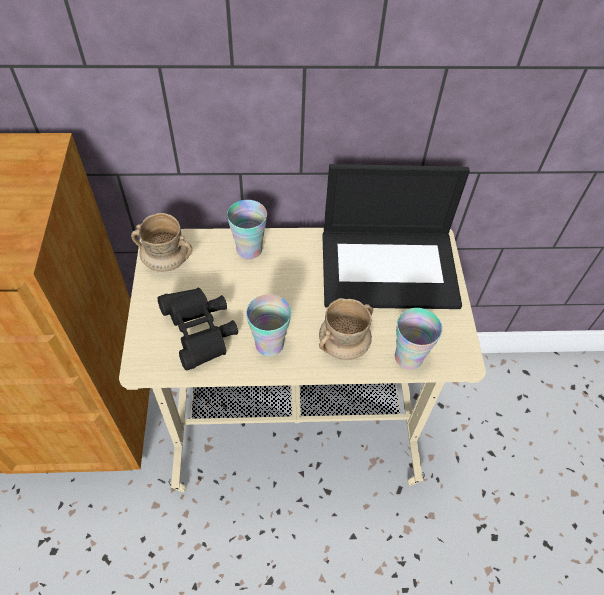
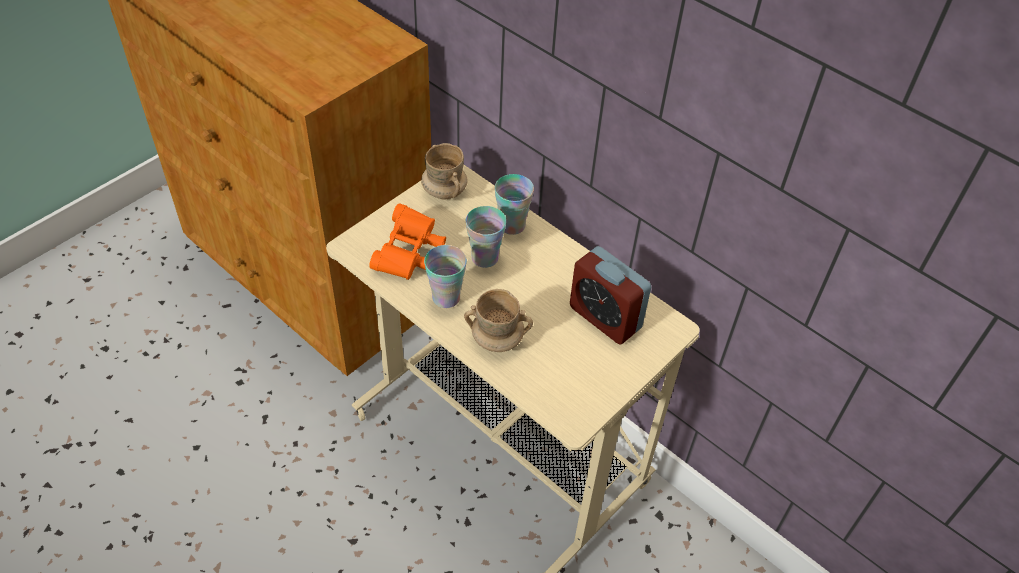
camera: 45 degrees right, 5 degrees down
black binoculars [158,287,238,370] -> orange binoculars [369,203,446,280]
laptop [323,164,470,309] -> alarm clock [570,246,651,344]
cup [395,308,442,370] -> cup moved to [466,206,506,268]

